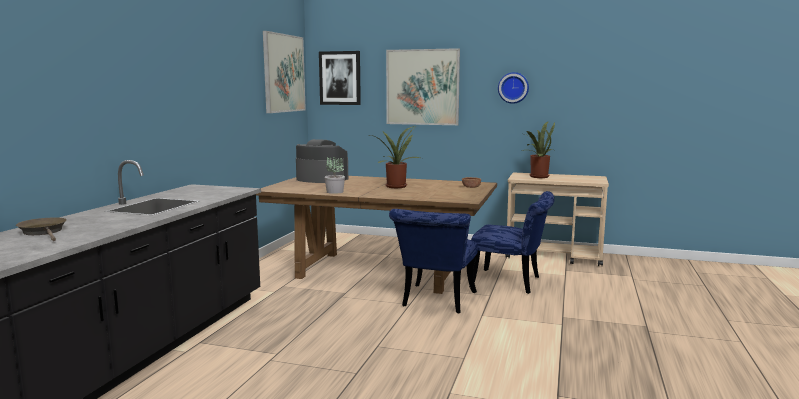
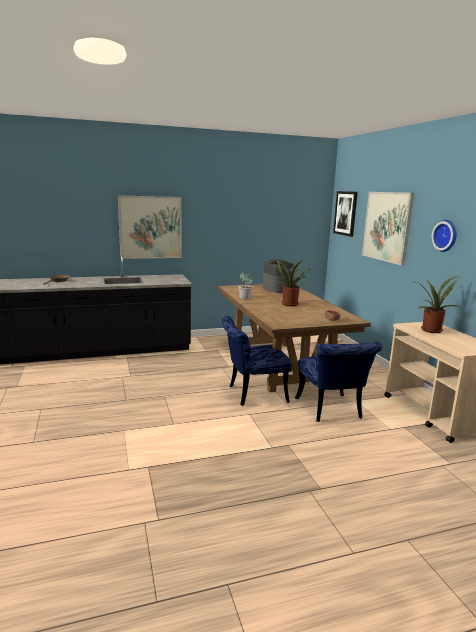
camera: 55 degrees right, 5 degrees up
picture [263,31,306,113] -> picture moved to [118,195,182,259]

